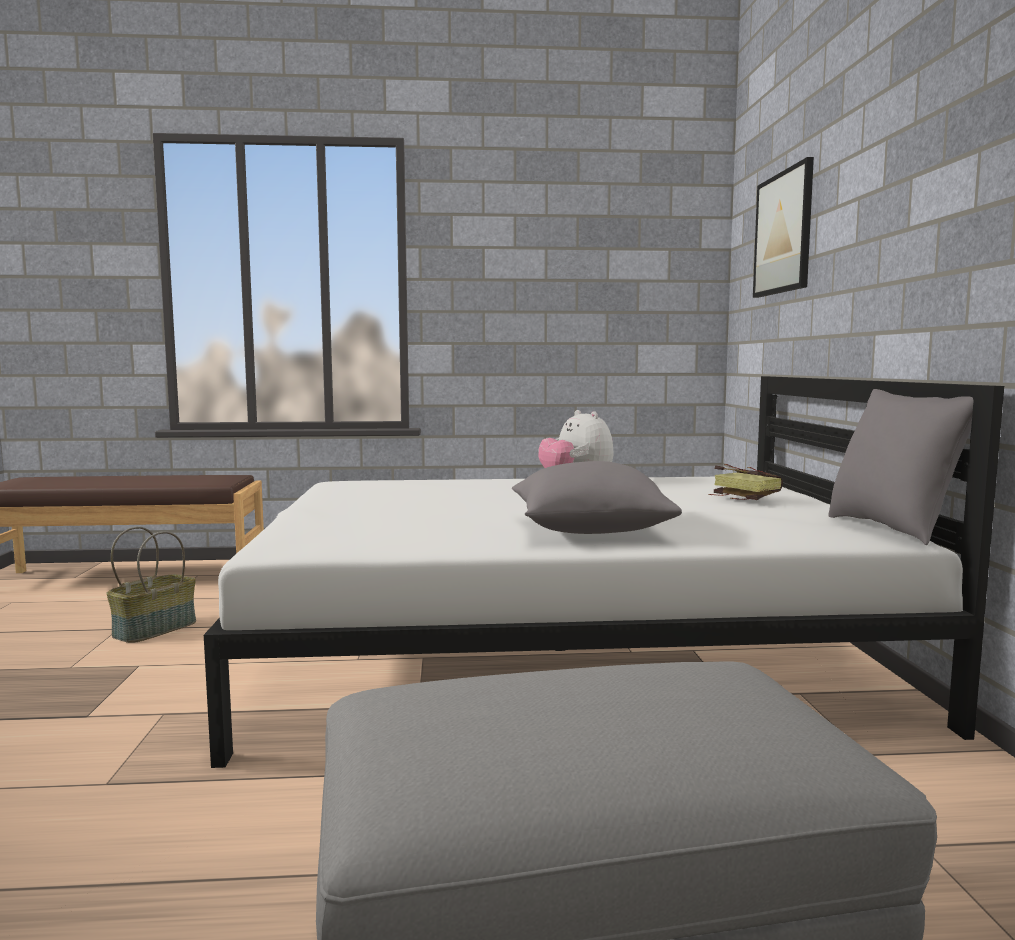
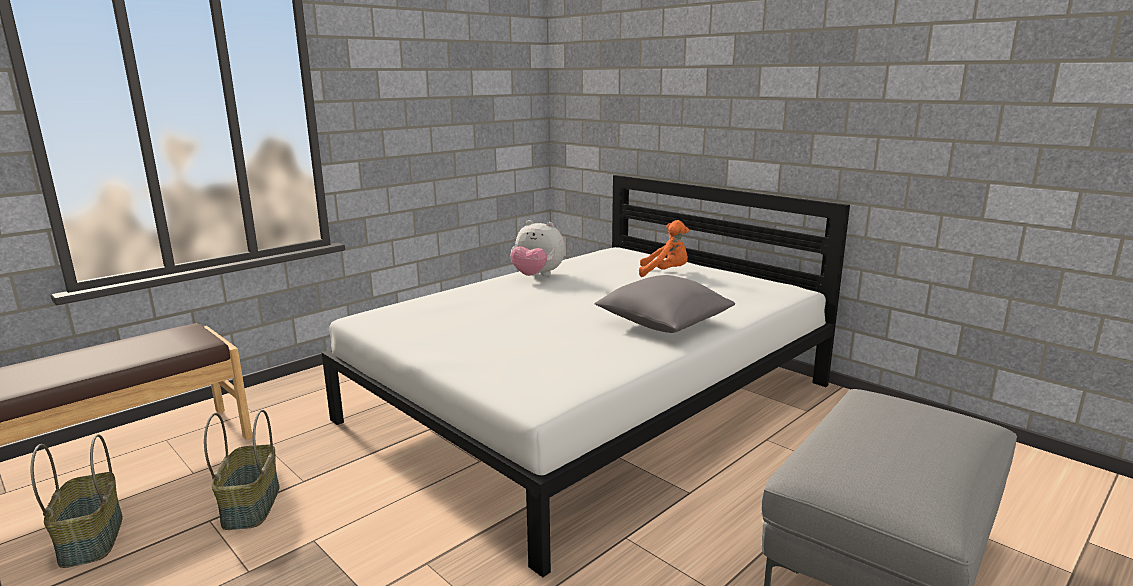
camera: 40 degrees left, 10 degrees up
book [709,464,783,500] -> orange plush toy [639,220,689,277]
picture [753,157,814,298] -> none
grey pillow [828,389,973,545] -> none
none -> basket [31,434,123,568]

